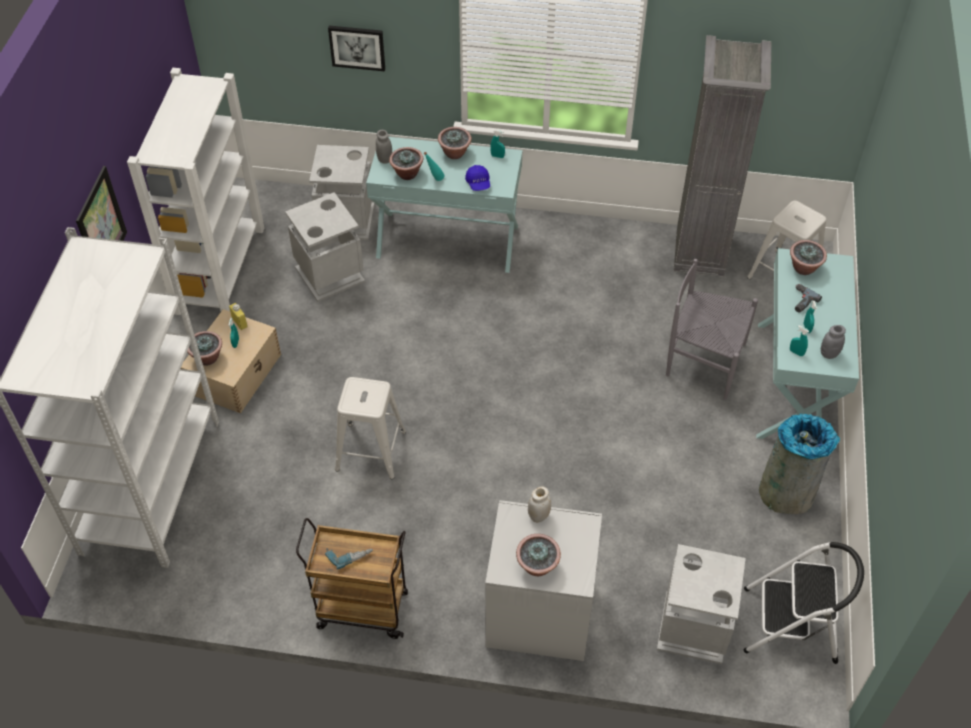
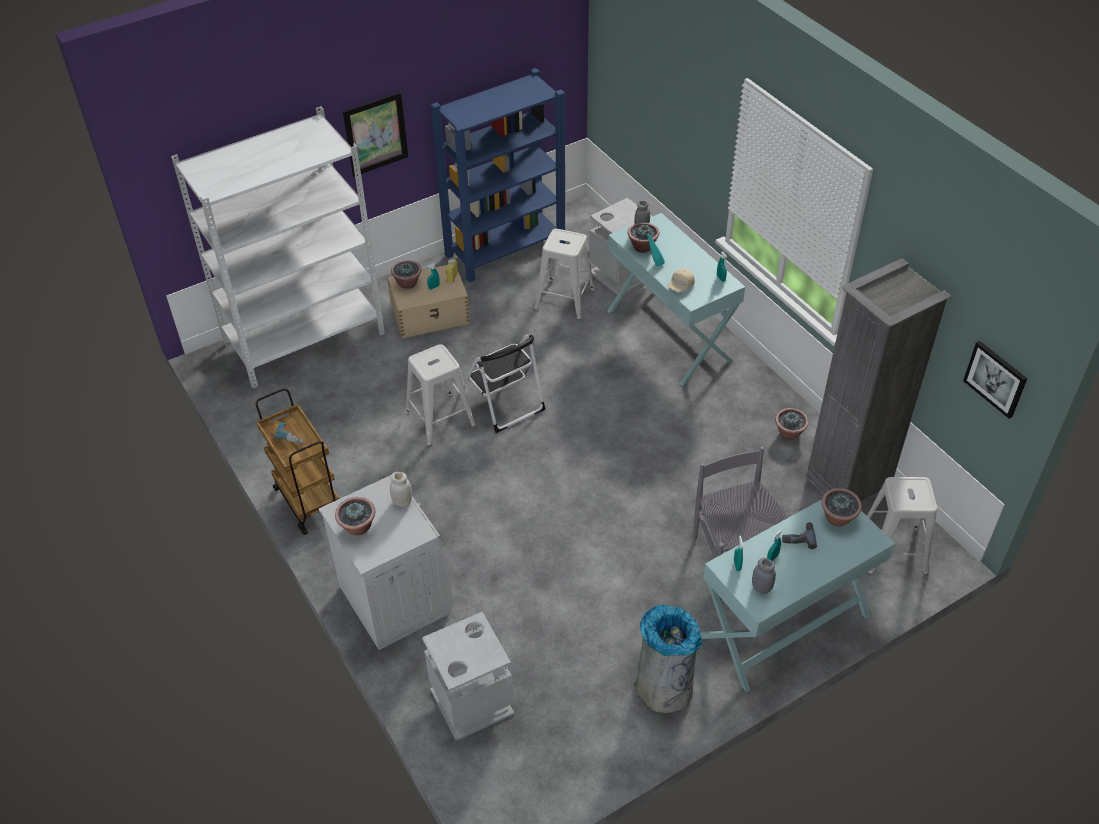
camera: 50 degrees right, 5 degrees down
white bookcase [127,68,264,315] -> blue bookcase [431,68,565,282]
grey trash can [285,192,365,302] -> white stool [534,229,595,320]
picture [328,26,385,71] -> picture moved to [963,341,1027,419]
potted plant [438,127,472,159] -> potted plant moved to [775,408,809,440]
blue cap [465,165,490,191] -> beige cap [668,269,695,292]
step ladder [744,542,864,664] -> step ladder moved to [463,335,545,433]

